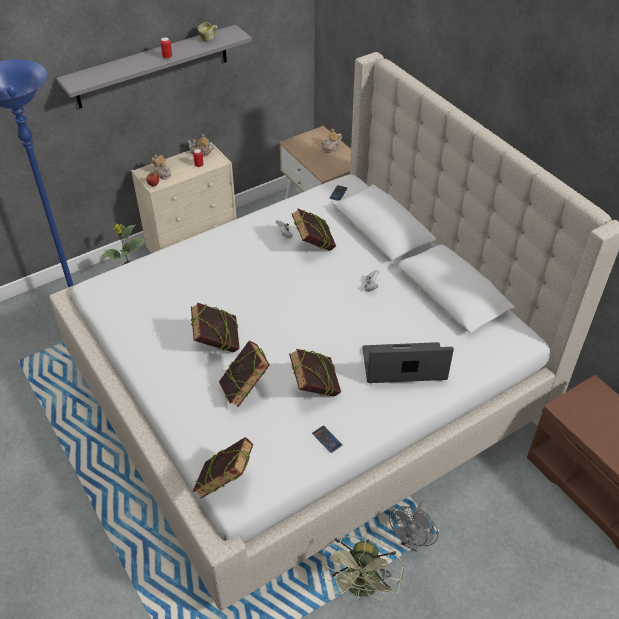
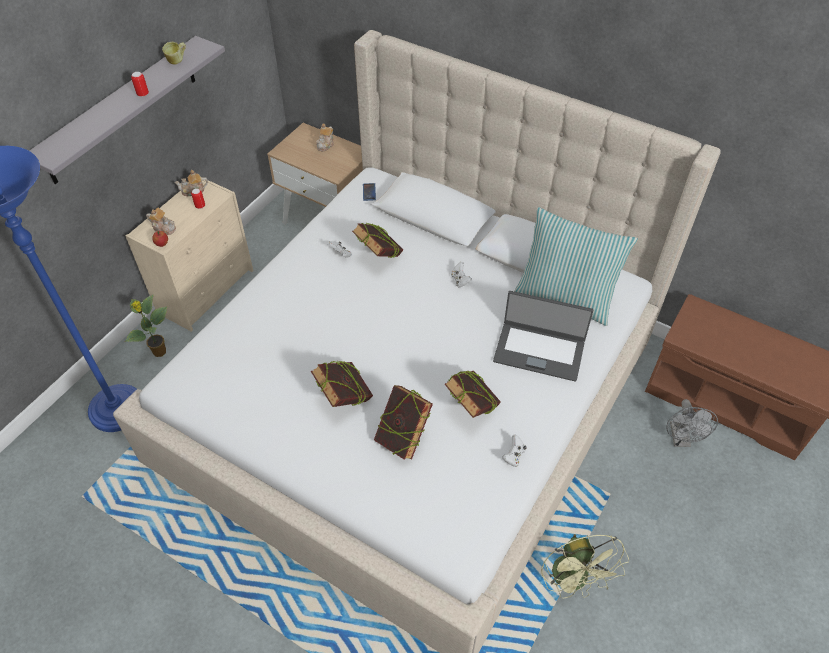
camera: 25 degrees left, 5 degrees up
book [193,437,253,499] -> none
phone [312,426,342,453] -> white game controller [502,435,527,467]
laptop [362,342,454,383] -> laptop turned 135 degrees counterclockwise [493,291,593,381]
grey fan [389,501,439,552] -> grey fan moved to [666,399,718,447]
none -> pillow [514,207,638,326]

